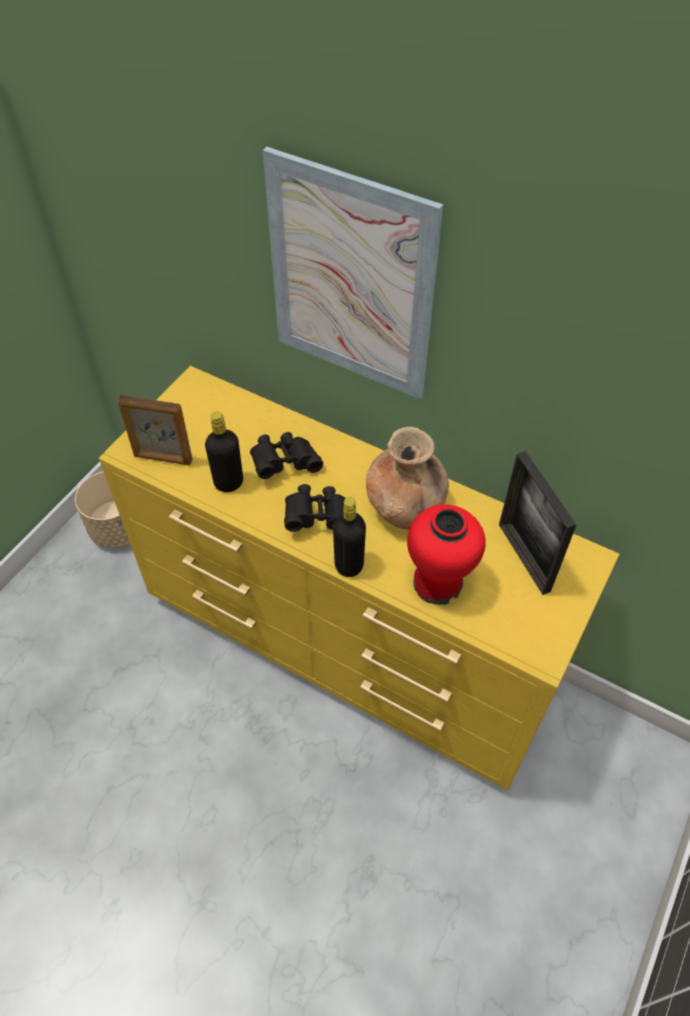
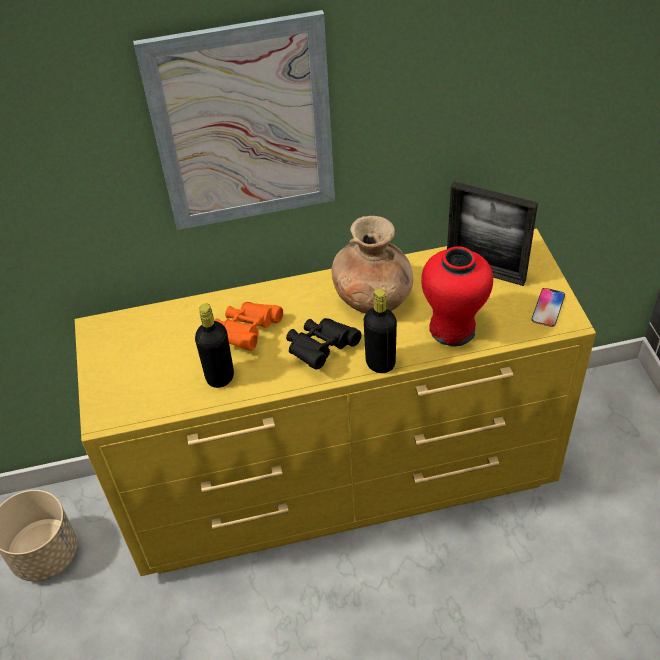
camera: 40 degrees left, 5 degrees down
picture frame [117,395,193,465] -> none
black binoculars [250,432,323,479] -> orange binoculars [214,302,283,351]
none -> phone [532,288,565,327]

